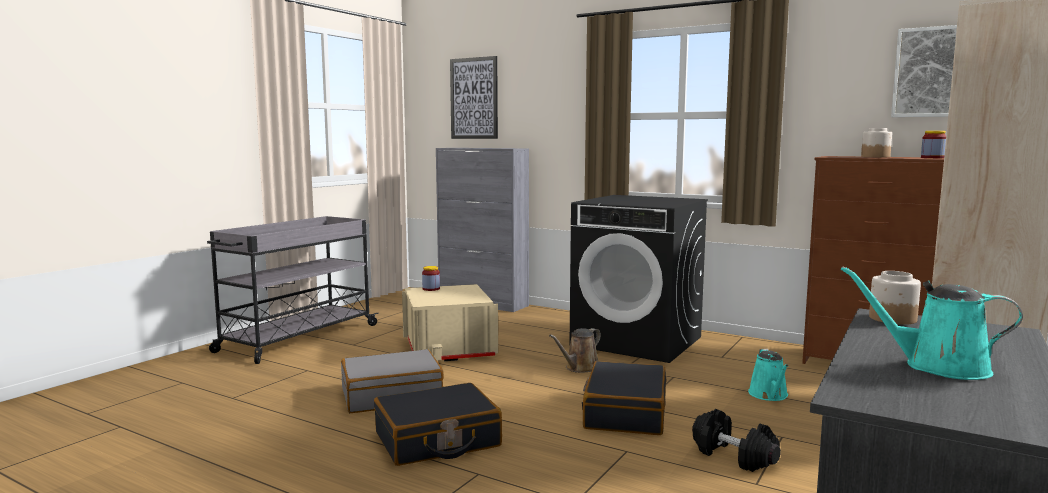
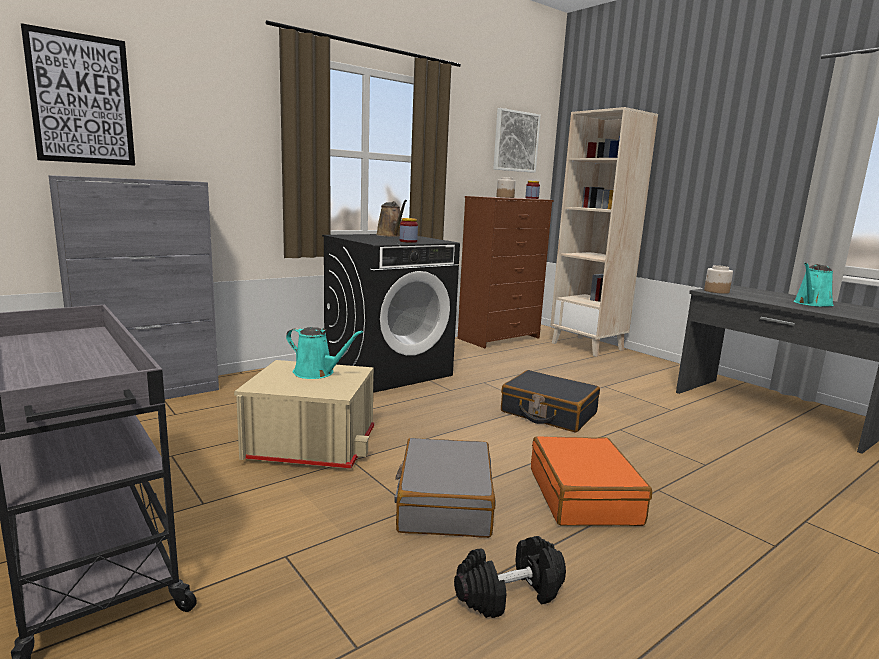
camera: 70 degrees left, 5 degrees up
black suitcase [374,383,502,466] -> orange suitcase [531,436,652,526]
jar [422,266,440,291] -> jar moved to [400,218,418,243]
brown watering can [549,328,601,373] -> brown watering can moved to [376,200,407,237]
black dumbbell [692,409,781,472] -> black dumbbell moved to [454,536,566,618]
turquoise watering can [748,349,789,401] -> turquoise watering can moved to [286,327,363,379]

